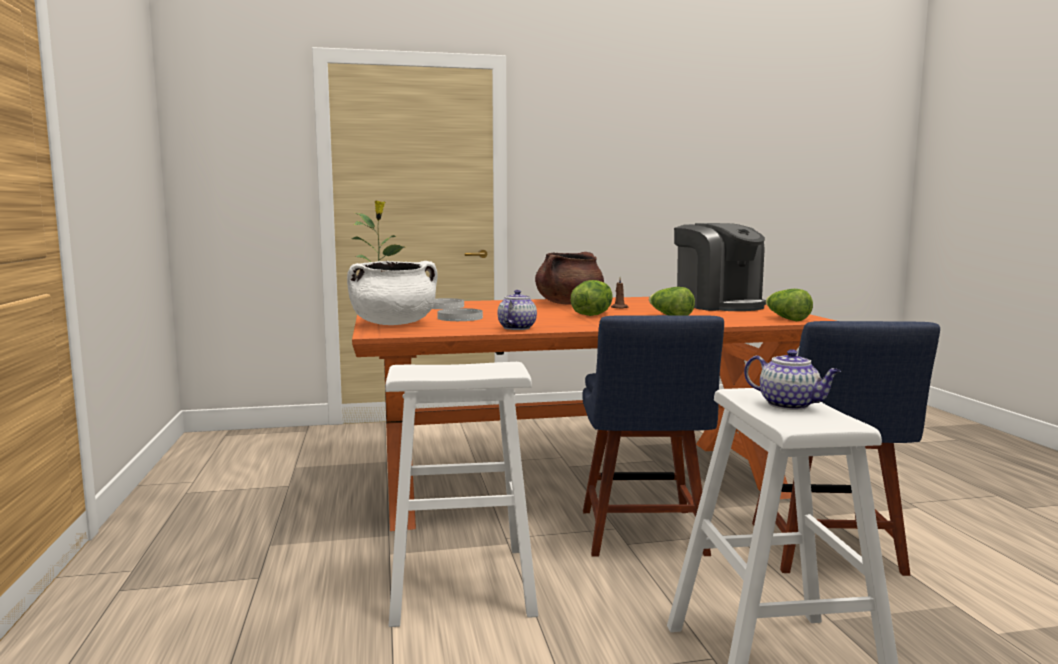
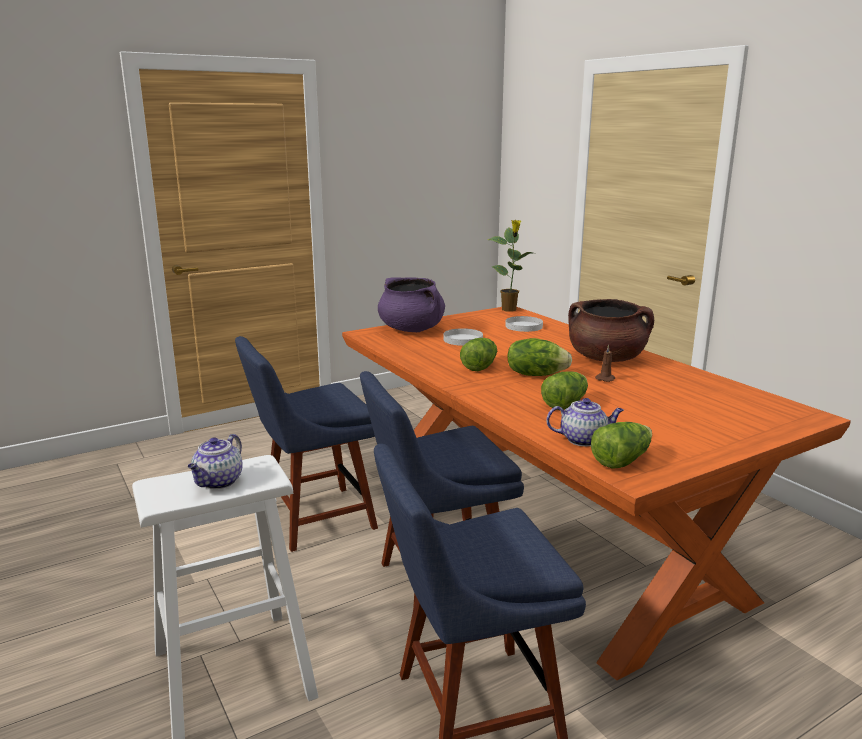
camera: 70 degrees right, 10 degrees up
white cooking pot [347,261,438,325] -> purple cooking pot [378,277,445,332]
white stool [386,362,538,627] -> blue chair [235,336,378,552]
teapot [497,290,537,330] -> teapot moved to [546,398,624,446]
coffee machine [674,223,766,311] -> none
none -> lettuce [460,338,497,371]

